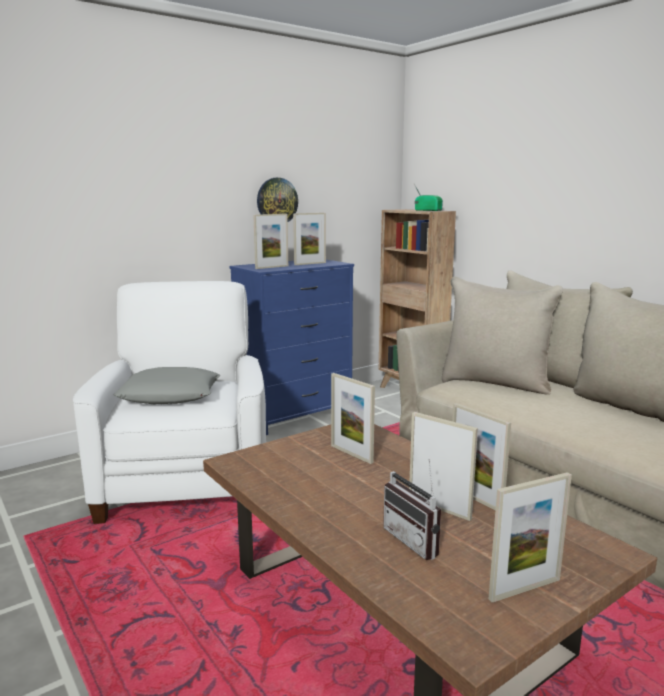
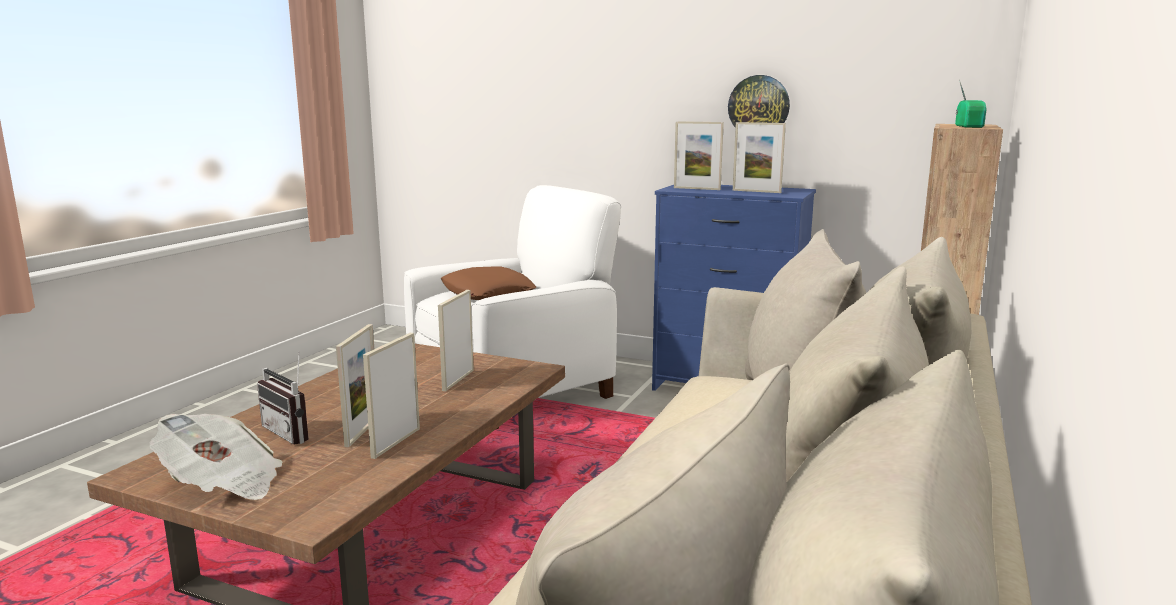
camera: 60 degrees right, 0 degrees up
grey pillow [114,367,220,404] -> brown pillow [441,266,537,300]
radio [383,459,441,560] -> radio turned 75 degrees counterclockwise [257,351,309,444]
picture frame [489,472,572,602] -> newspaper [149,414,283,500]

